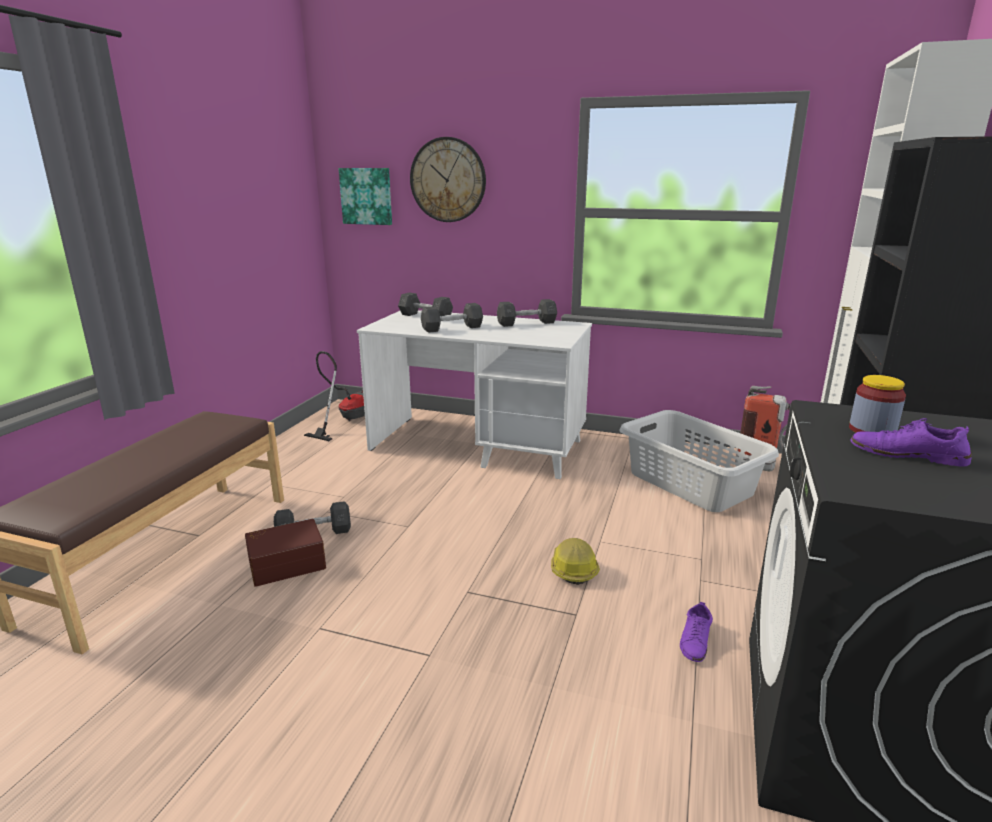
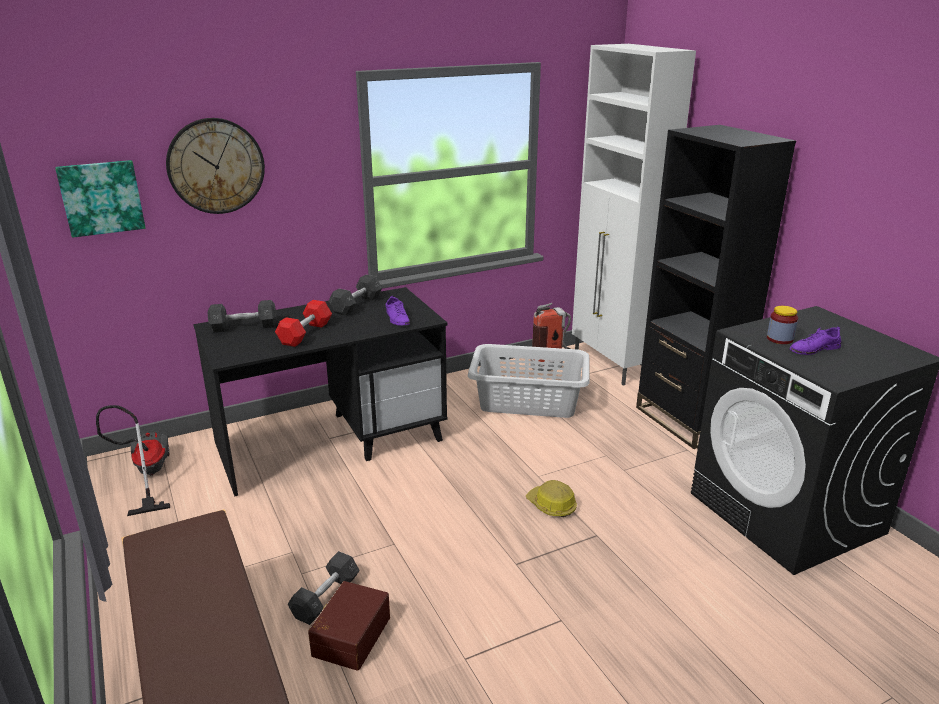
camera: 45 degrees left, 5 degrees up
white desk [357,310,592,479] -> black desk [193,287,447,496]
grey dumbbell [421,303,483,333] -> red dumbbell [275,300,332,347]
purple shoe [680,602,713,662] -> purple shoe moved to [386,296,410,325]

